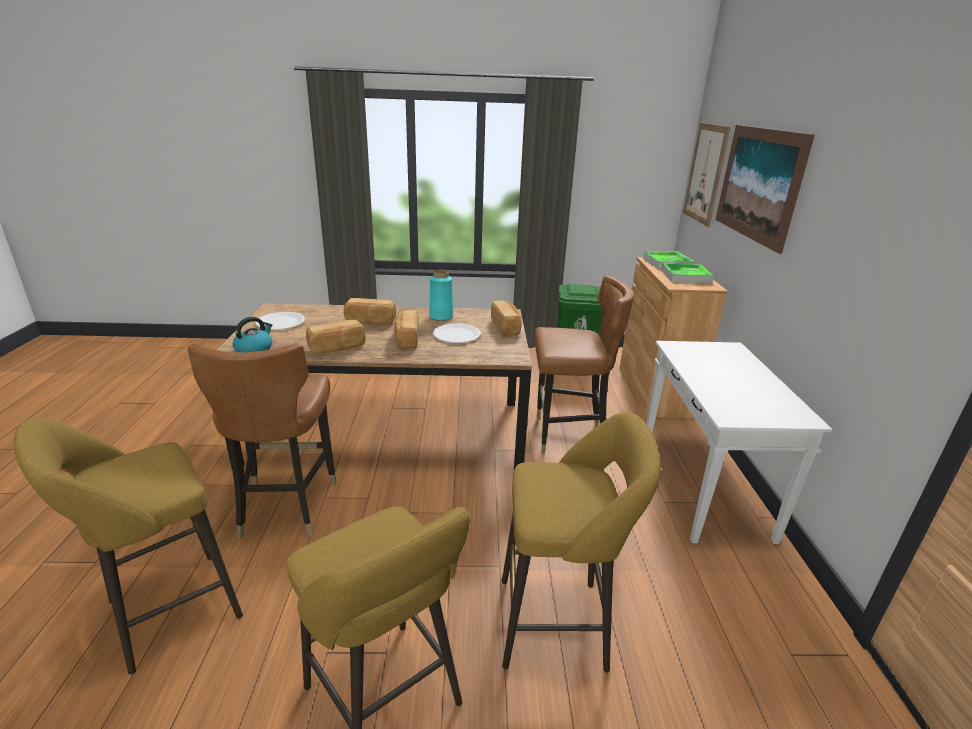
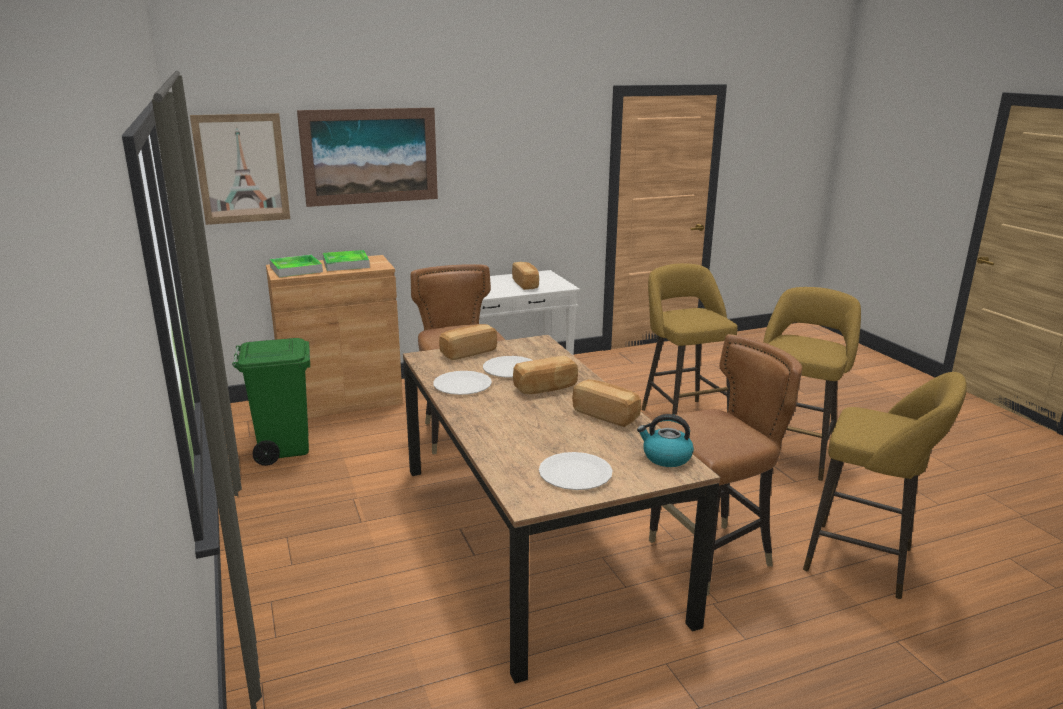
camera: 110 degrees left, 5 degrees down
bread [344,298,396,325] -> bread moved to [512,262,539,290]
turquoise vase [429,269,453,321] -> white plate [433,371,492,395]

